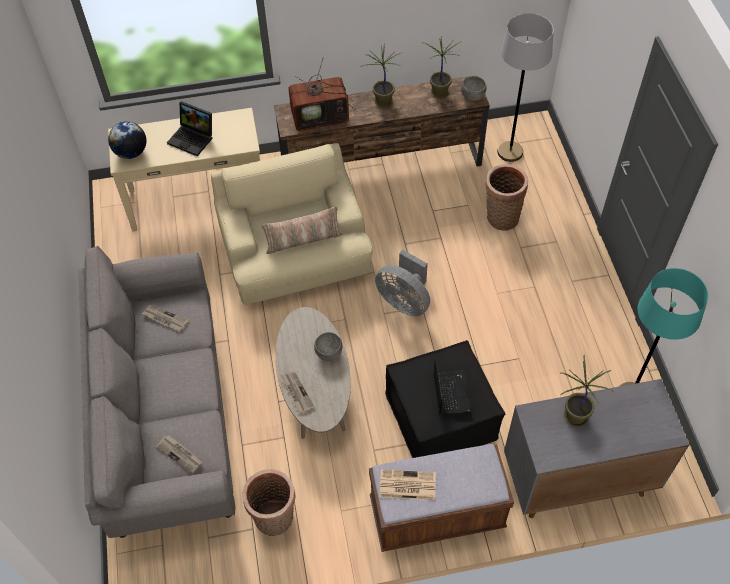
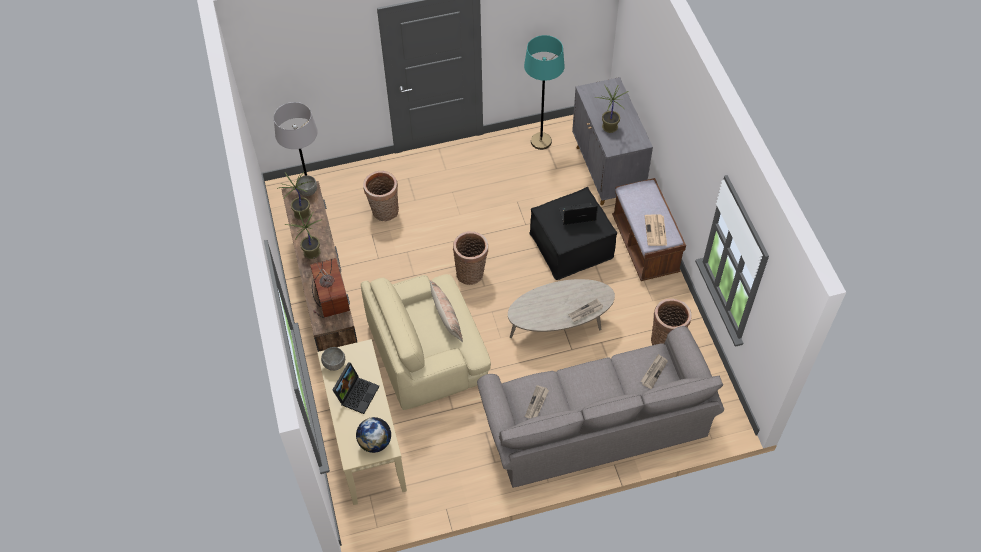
camera: 95 degrees left, 0 degrees up
grey bowl [314,332,343,361] -> grey bowl moved to [321,347,345,371]
grey fan [375,250,430,316] -> basket [453,231,488,285]

